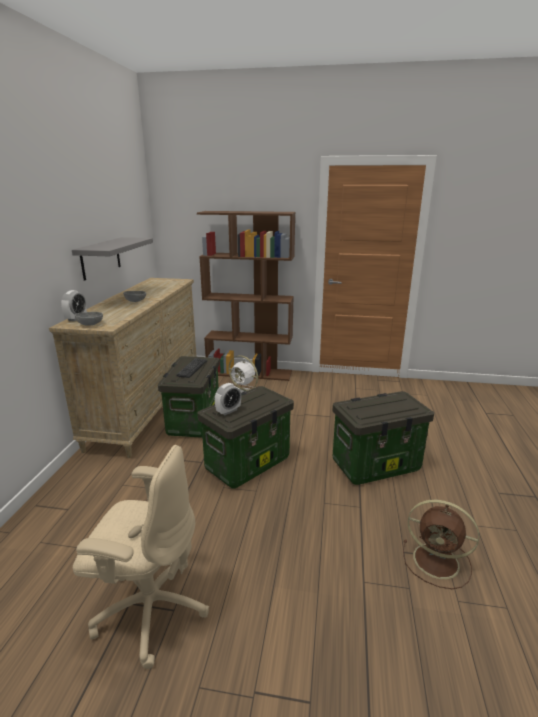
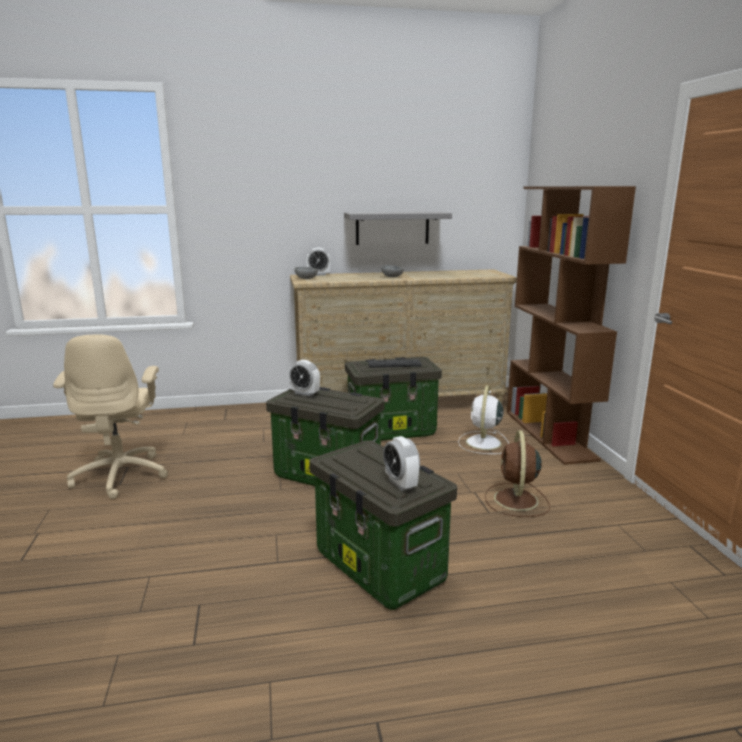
camera: 70 degrees right, 5 degrees down
brown fan [403,500,479,589] -> brown fan moved to [485,430,550,517]
none -> alarm clock [383,436,420,491]

